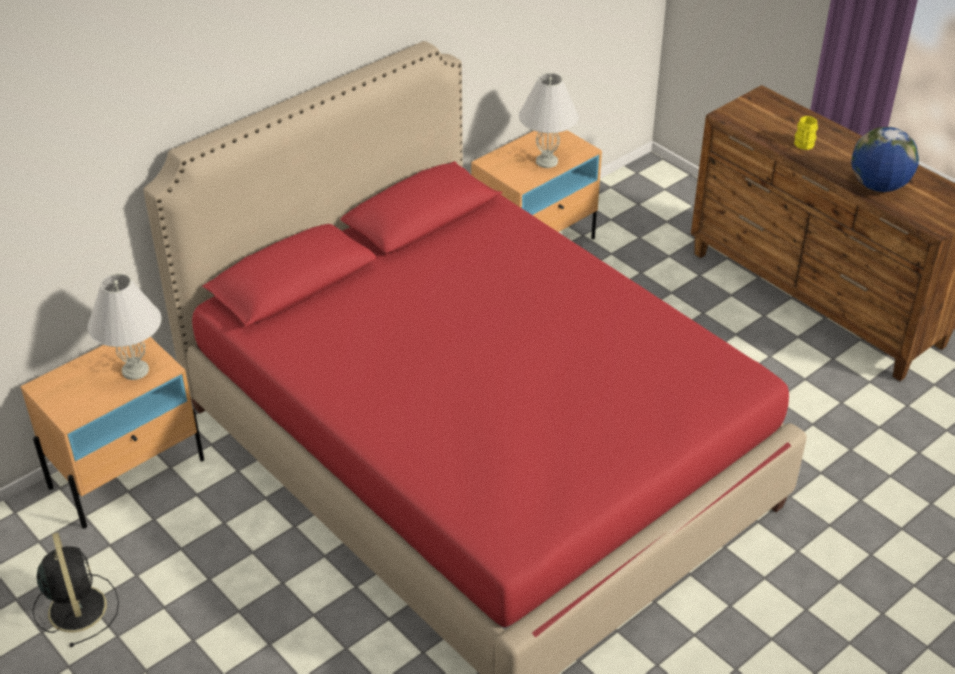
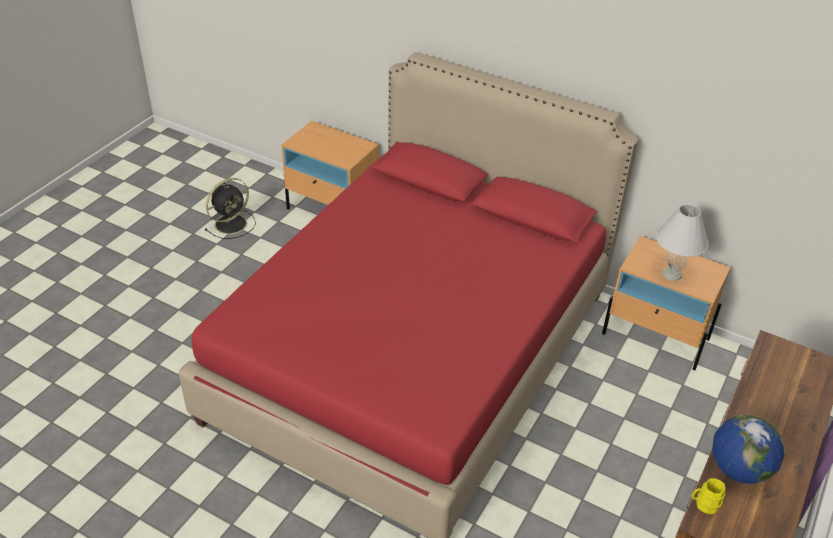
camera: 70 degrees right, 0 degrees up
white table lamp [87,273,161,380] -> none
yellow mug [794,116,818,150] -> yellow mug moved to [691,478,726,514]

